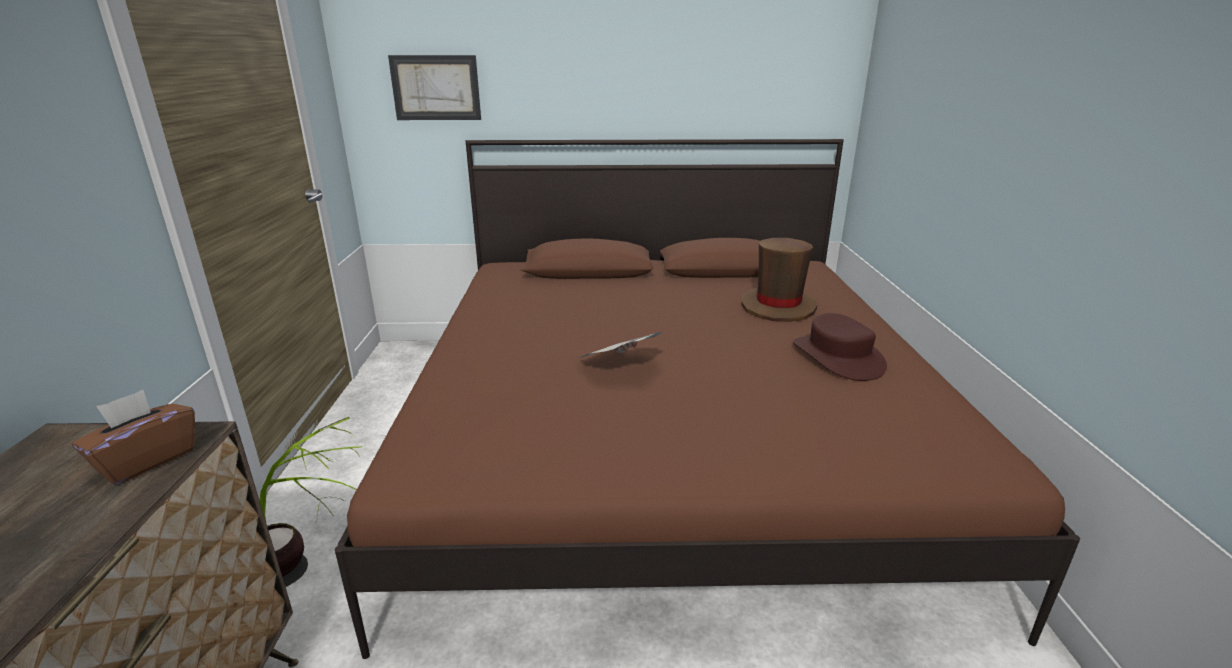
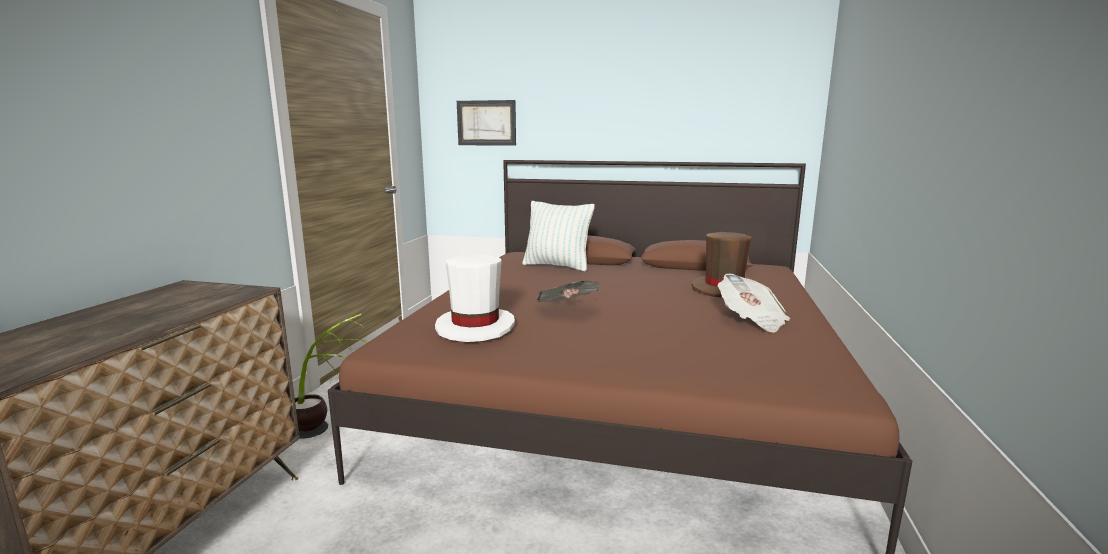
camera: 15 degrees right, 10 degrees down
brown tissue box [72,390,195,485] -> none
brown hat [793,313,887,381] -> newspaper [718,274,790,333]
none -> white hat [435,254,515,342]
none -> pillow [522,201,595,271]

